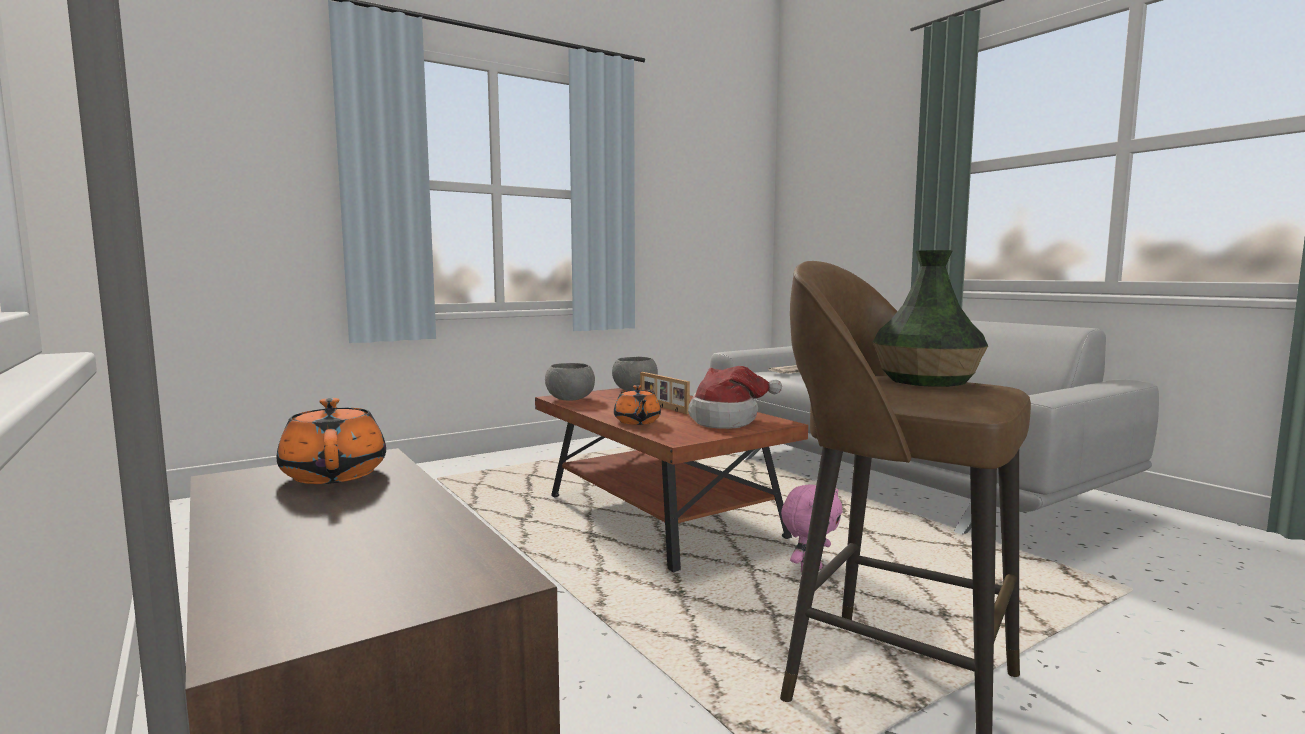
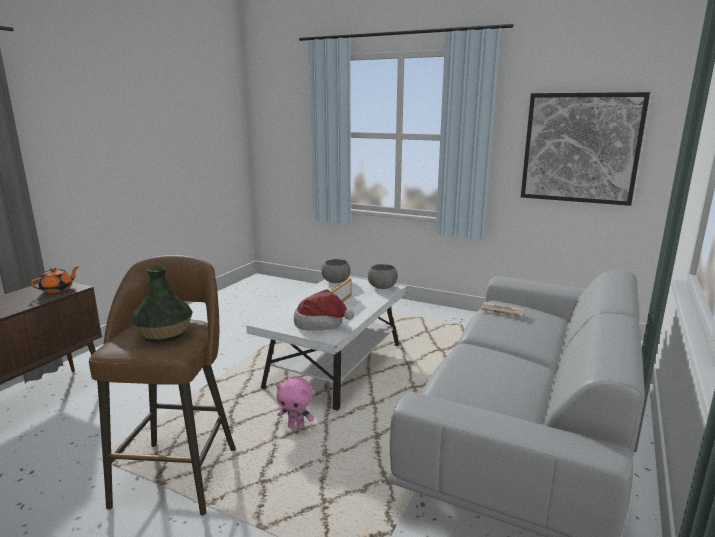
camera: 60 degrees right, 10 degrees up
brown coffee table [535,388,808,572] -> white coffee table [246,277,407,411]
orange teapot [614,385,661,425] -> none
none -> picture [521,92,650,206]

